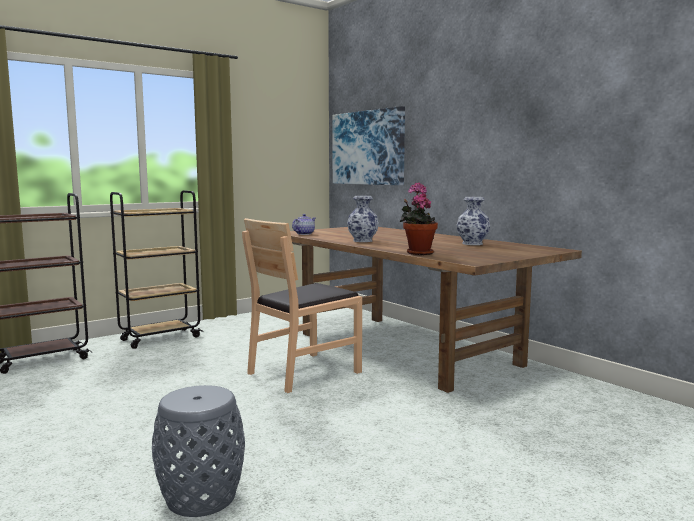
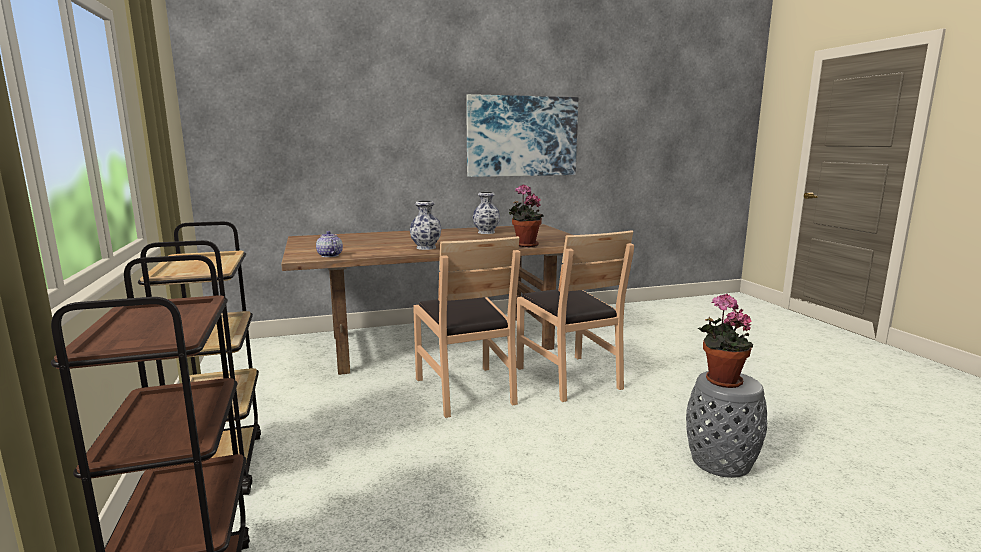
camera: 70 degrees left, 5 degrees up
picture [332,106,405,185] -> picture moved to [466,94,578,177]
none -> brown chair [516,230,634,402]
none -> potted plant [698,294,753,388]

